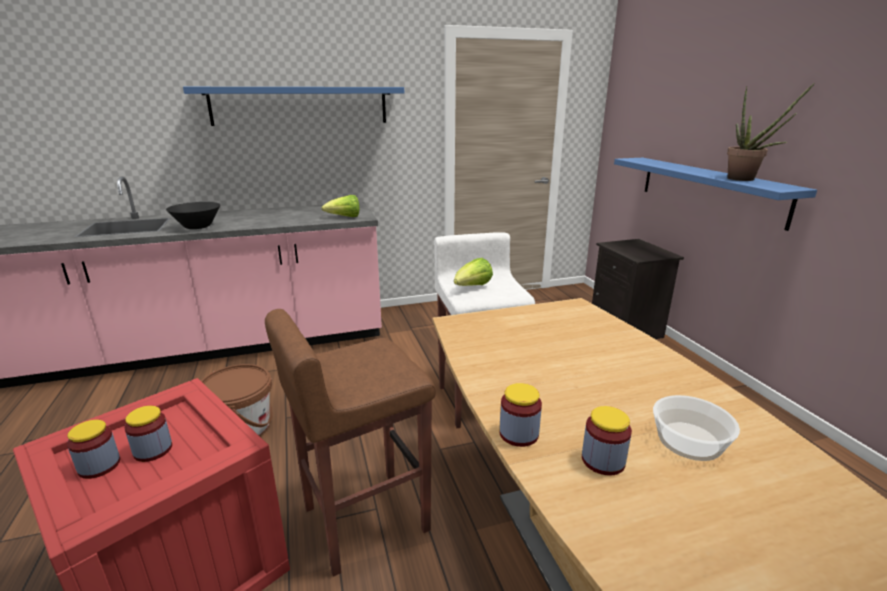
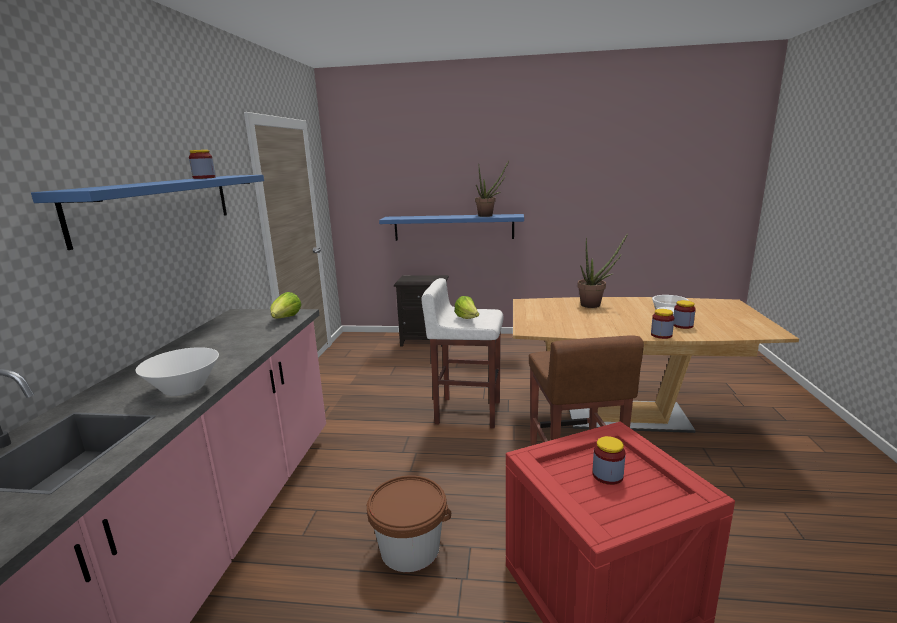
camera: 65 degrees left, 5 degrees down
jar [67,420,120,479] -> jar moved to [189,150,216,179]
black bowl [166,202,220,229] -> white bowl [136,347,219,396]
none -> potted plant [577,233,628,308]

